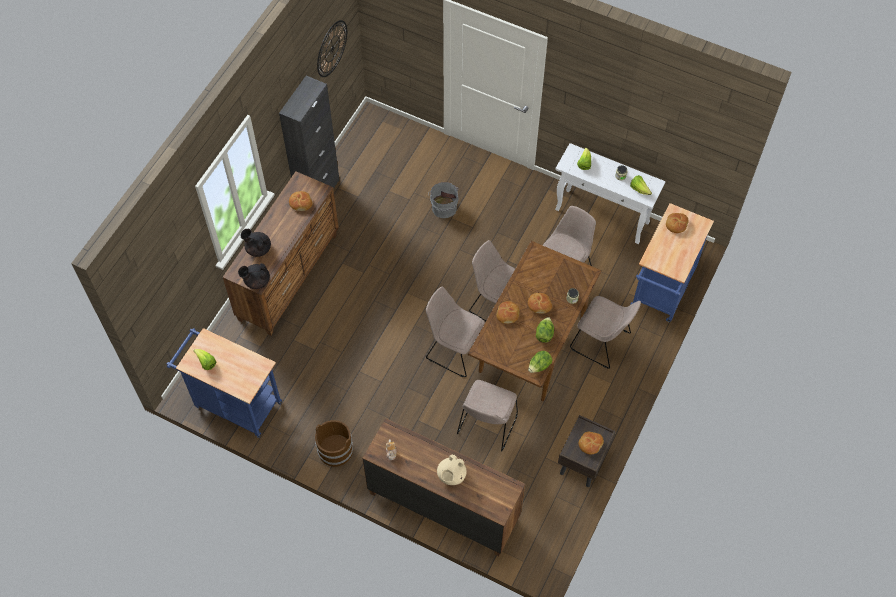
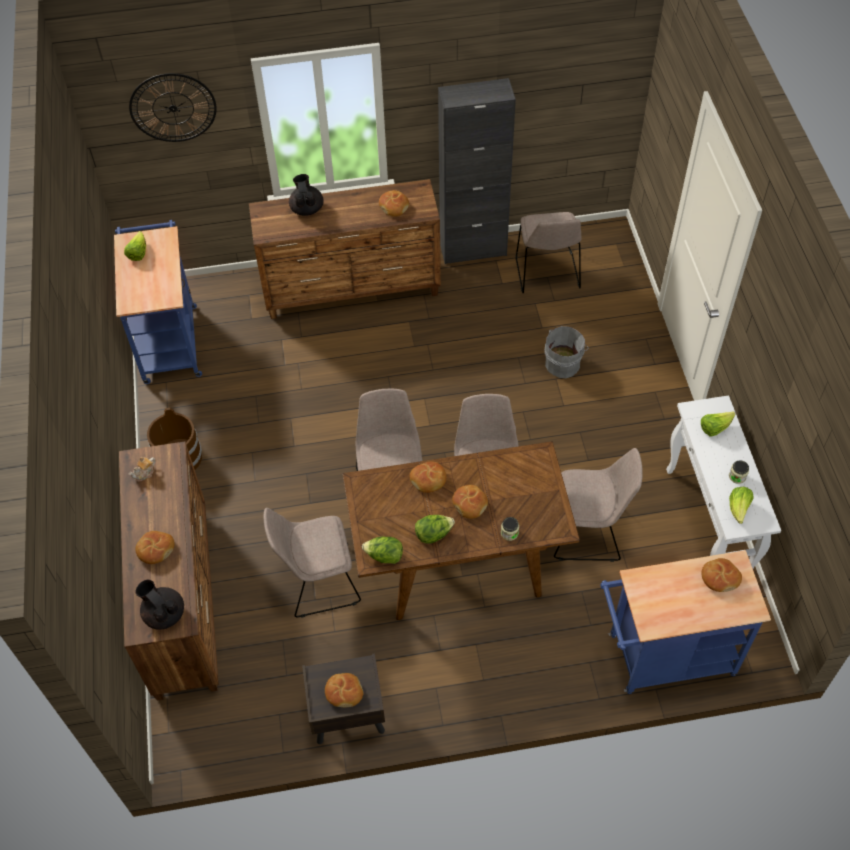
camera: 55 degrees right, 5 degrees down
black teapot [238,263,270,289] -> black teapot moved to [135,580,184,629]
wall clock [317,20,347,77] -> wall clock moved to [129,73,217,142]
beige teapot [437,454,467,485] -> bread [135,531,175,564]
beige chair [570,296,641,369] -> beige chair moved to [515,212,582,293]

